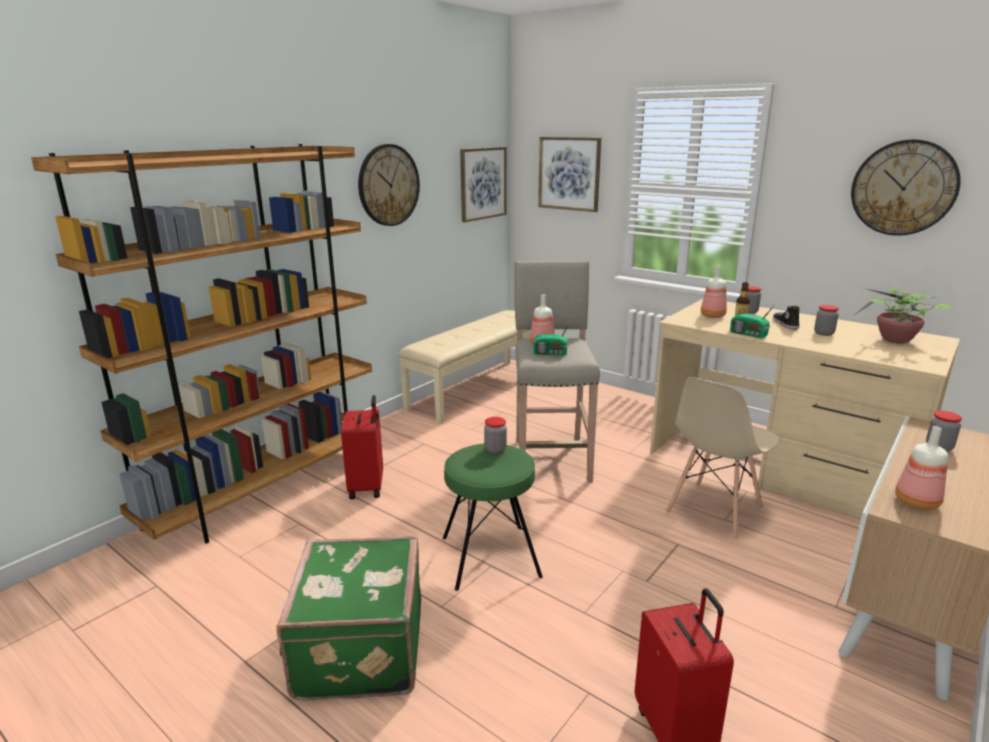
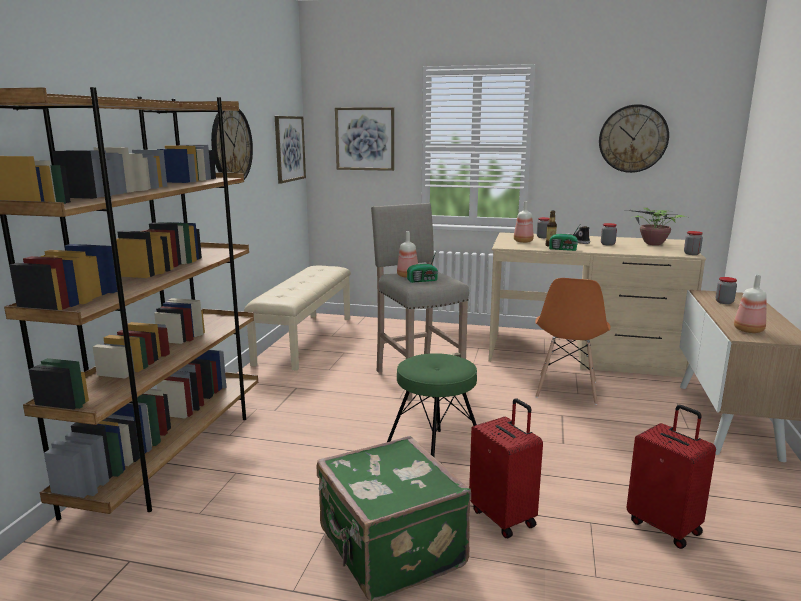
camera: 25 degrees left, 5 degrees down
red suitcase [341,395,383,499] -> red suitcase moved to [469,398,543,538]
jar [484,417,507,454] -> jar moved to [684,231,703,255]
beige chair [666,377,780,541] -> orange chair [535,278,610,405]

